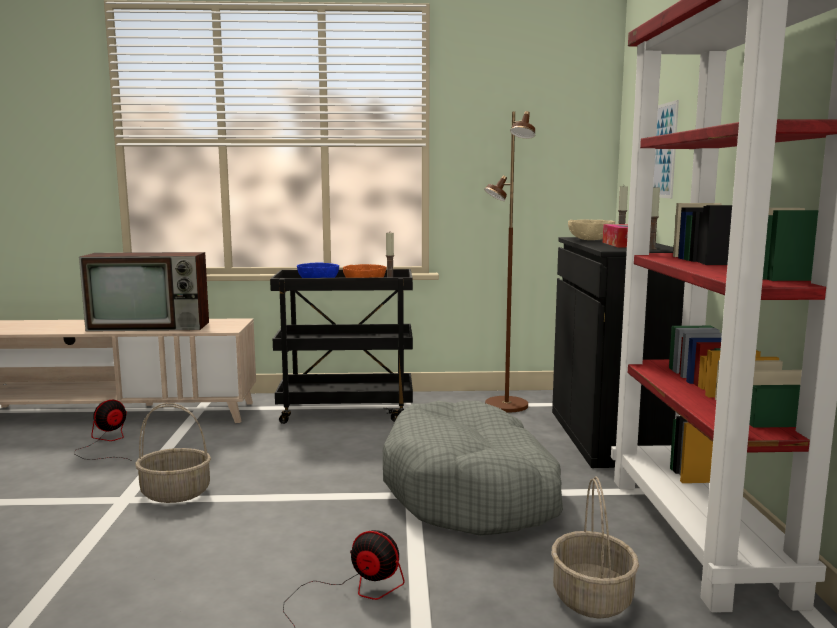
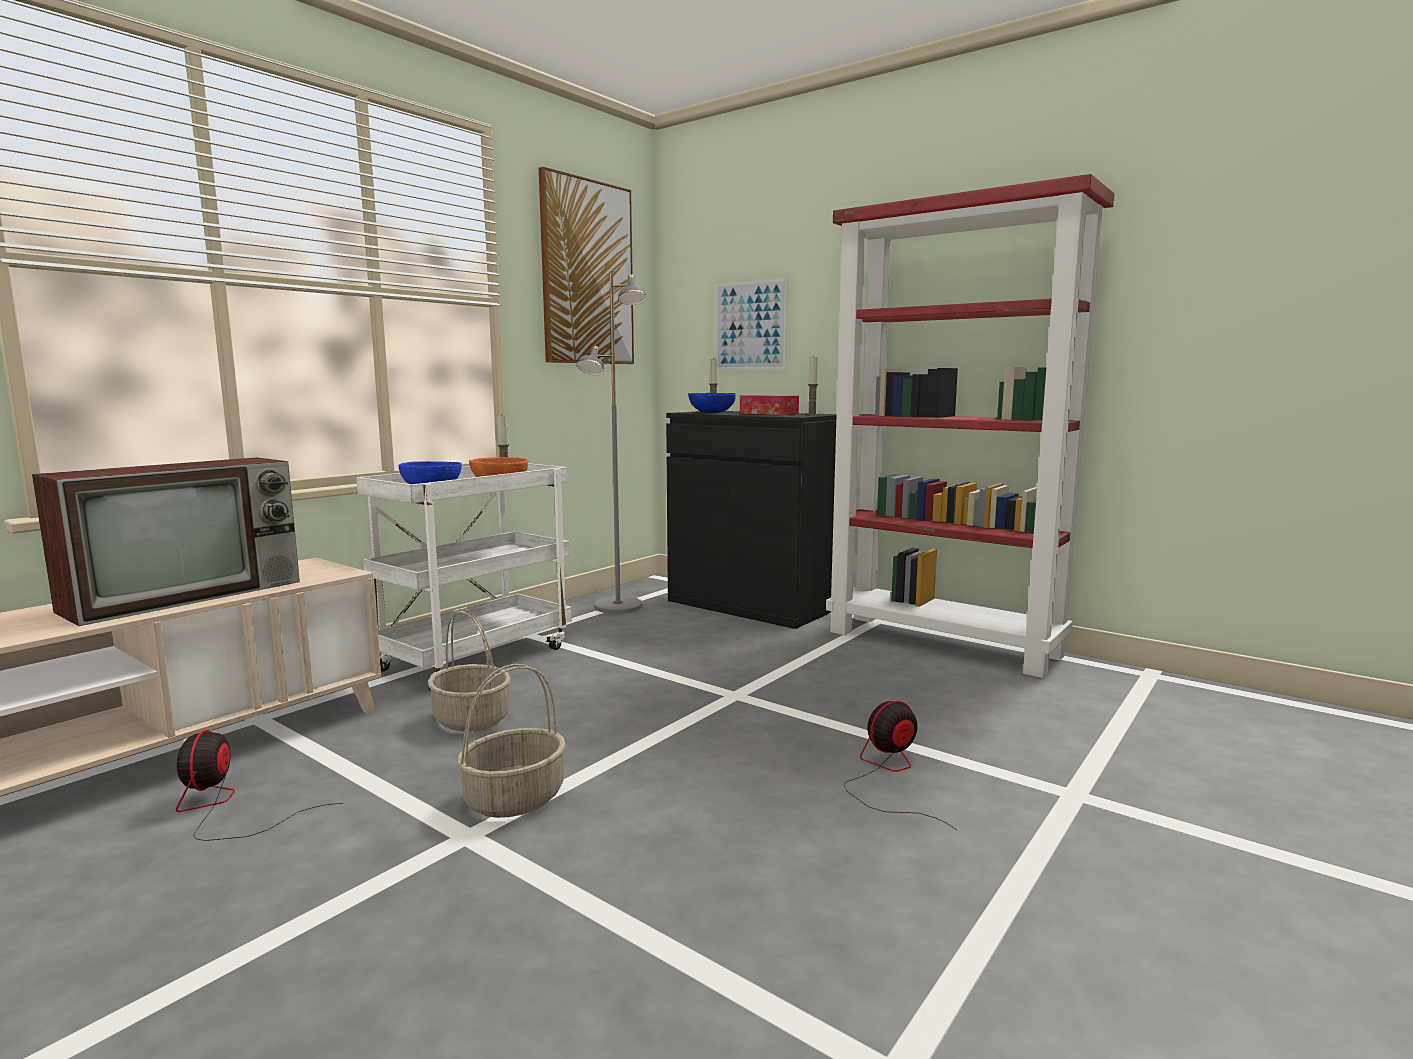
camera: 50 degrees left, 0 degrees up
black cart [270,269,413,424] -> white cart [356,463,572,691]
grey dog bed [383,401,563,536] -> none
brown floor lamp [484,111,535,412] -> grey floor lamp [577,273,647,614]
basket [552,476,639,619] -> basket moved to [428,609,511,732]
beige bowl [568,219,615,240] -> blue bowl [688,393,736,413]
none -> picture [539,167,634,364]

